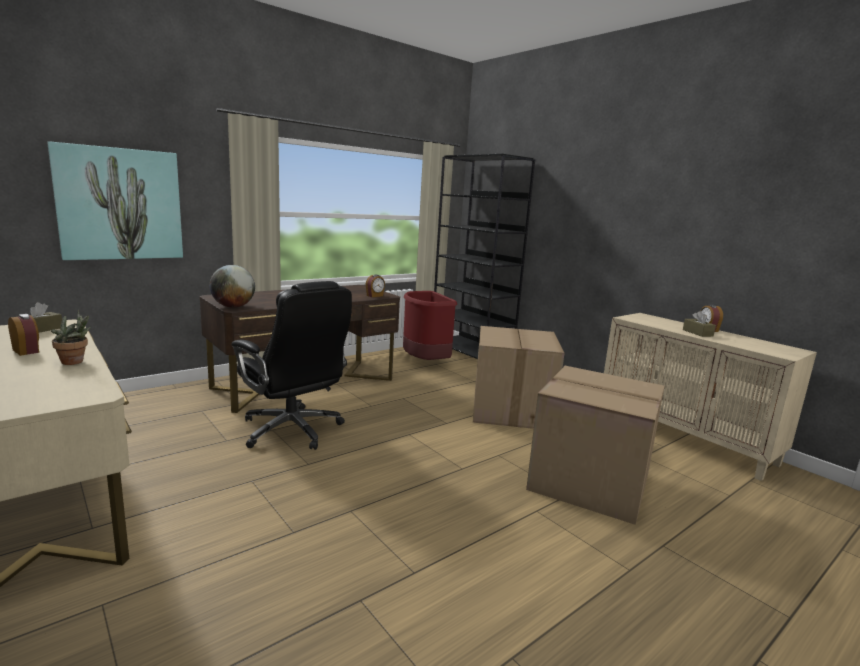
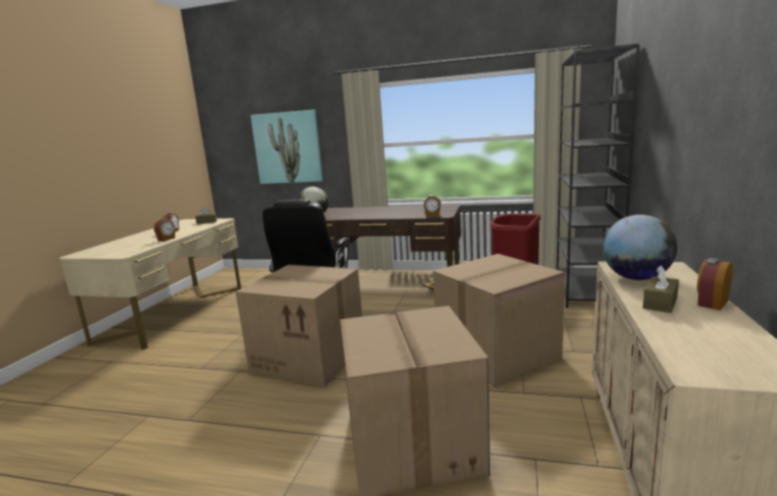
camera: 55 degrees right, 0 degrees up
potted plant [51,310,91,365] -> alarm clock [154,219,175,241]
none -> cardboard box [236,265,362,387]
none -> globe [603,215,677,280]

